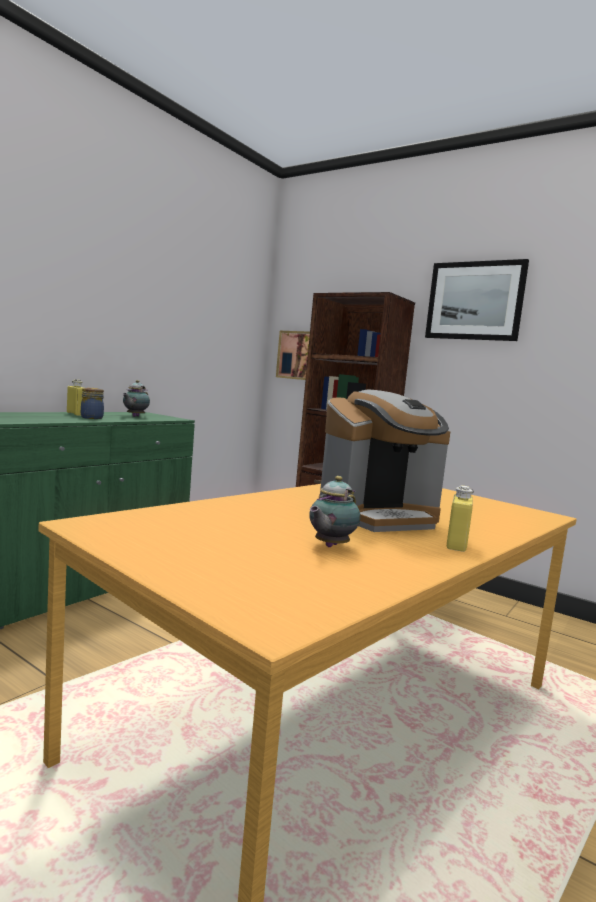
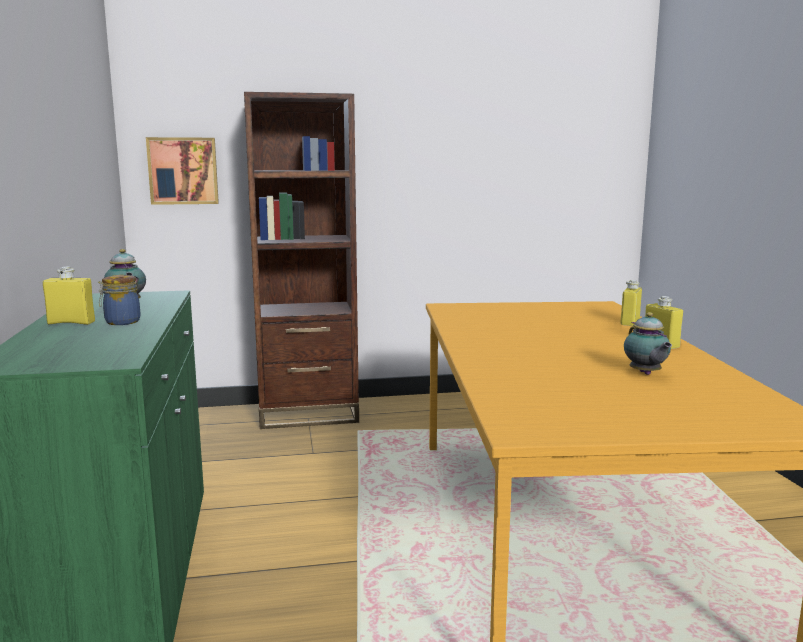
camera: 45 degrees left, 5 degrees up
coffee machine [319,390,450,532] -> none
picture [425,259,529,341] -> none
none -> yellow bottle [621,280,642,326]

